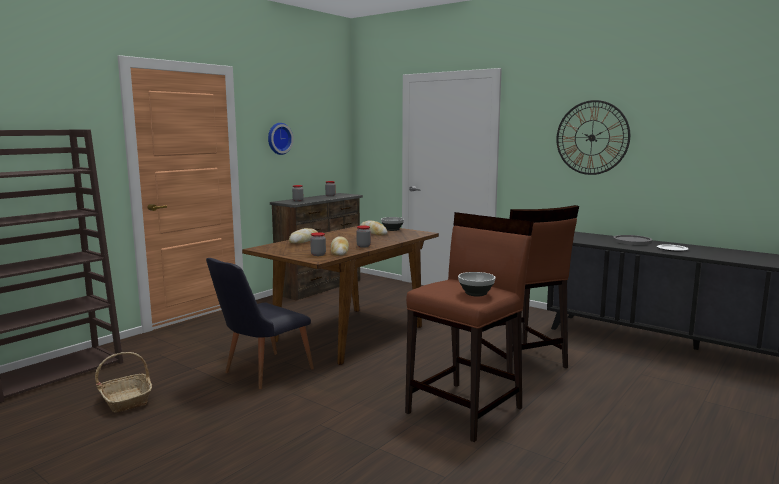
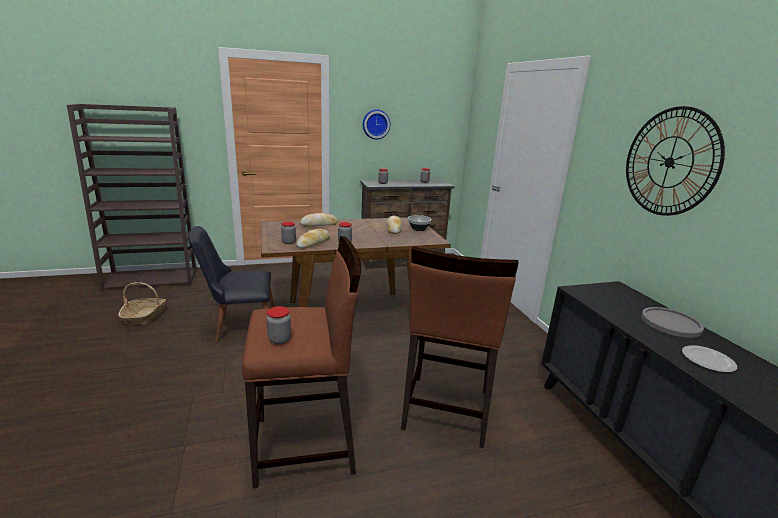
camera: 35 degrees right, 10 degrees up
bowl [458,272,496,296] -> jar [266,306,291,344]

